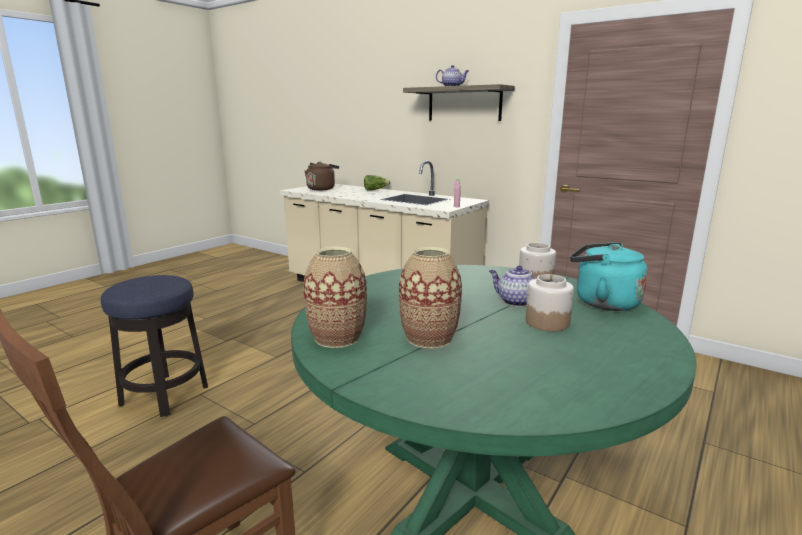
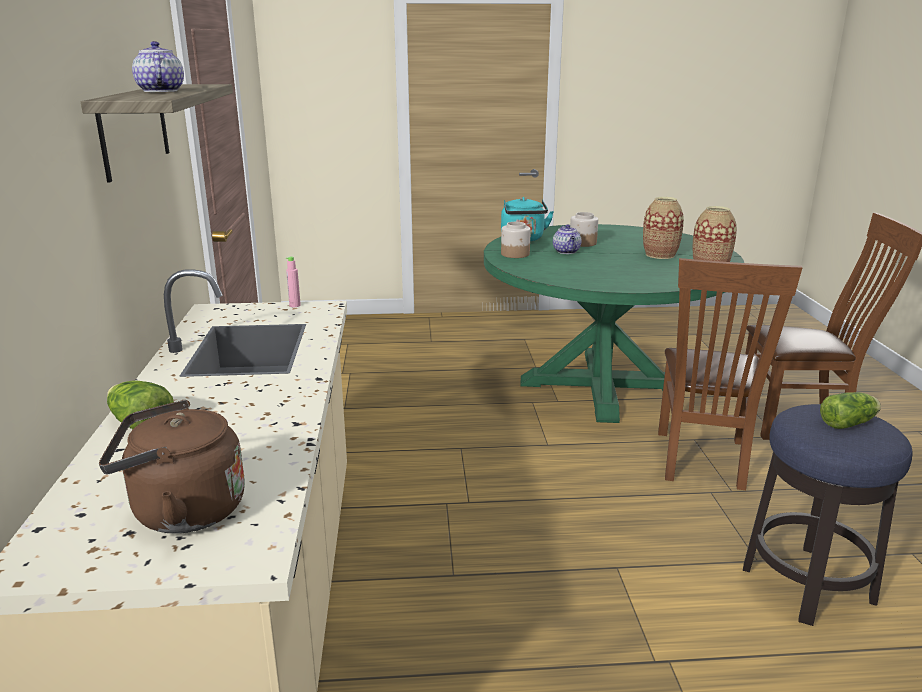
camera: 130 degrees left, 5 degrees up
none -> brown chair [658,258,803,490]
none -> lettuce [820,392,881,429]

